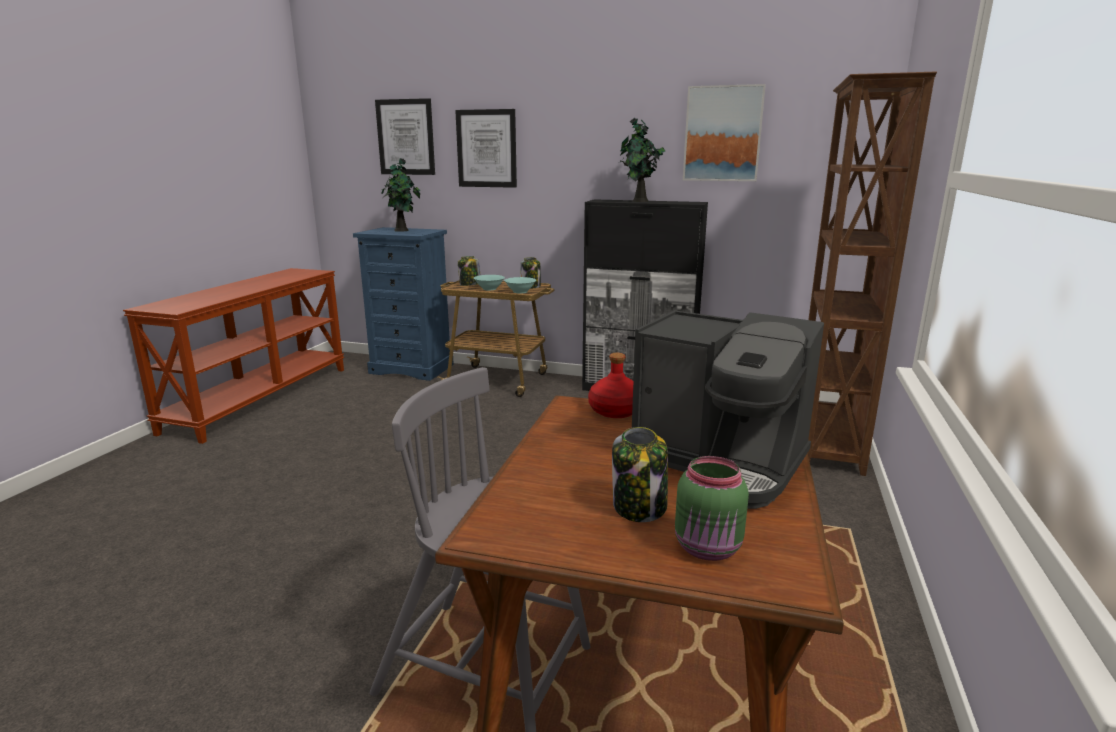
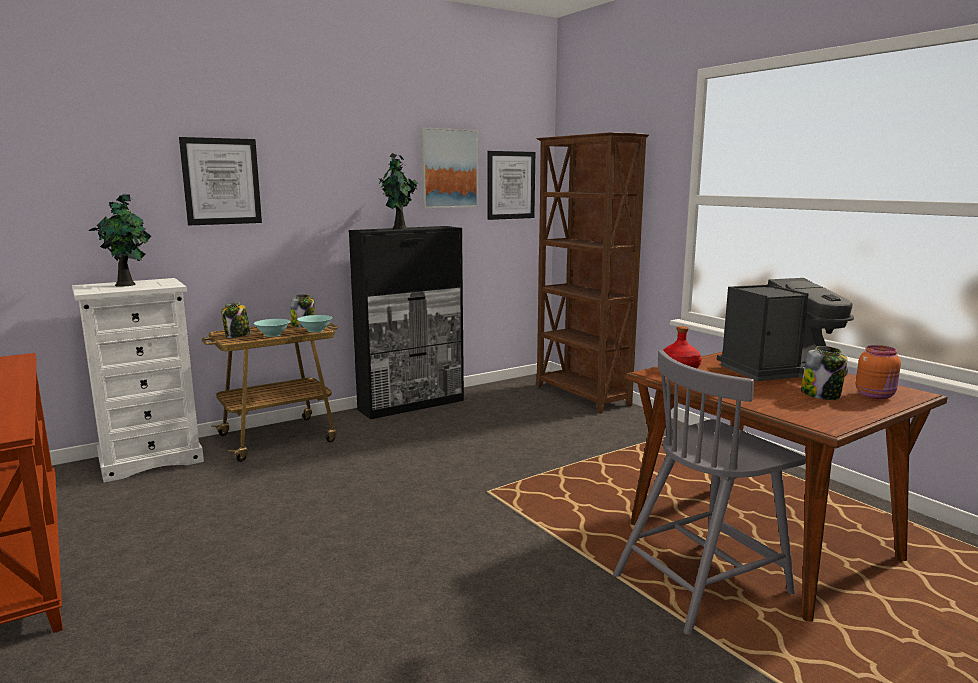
camera: 50 degrees left, 5 degrees down
blue dresser [353,227,454,381] -> white dresser [72,278,204,483]
picture [375,98,435,175] -> picture moved to [487,151,535,220]
green jar [675,456,749,561] -> orange jar [856,345,901,399]

